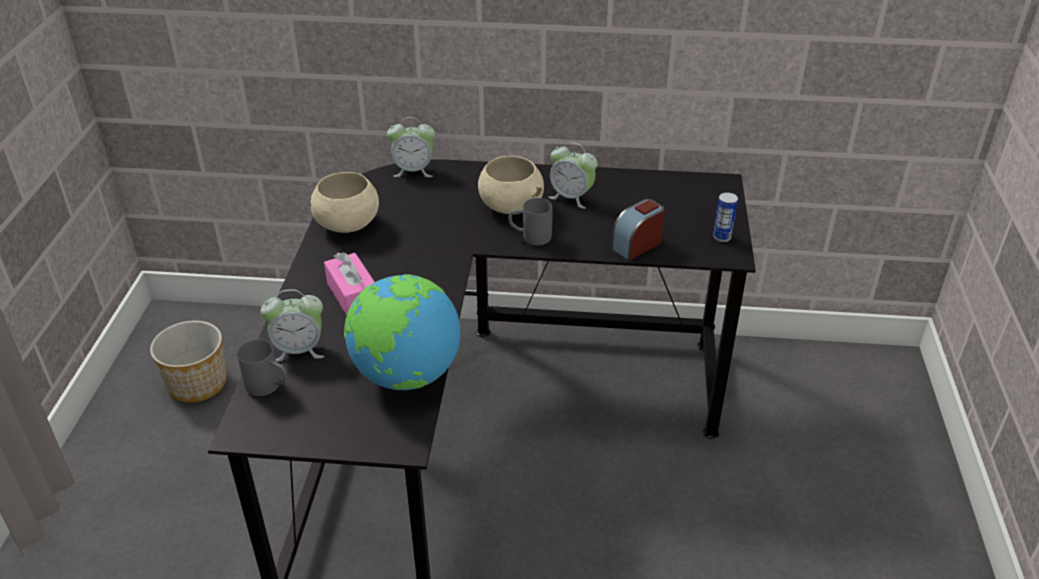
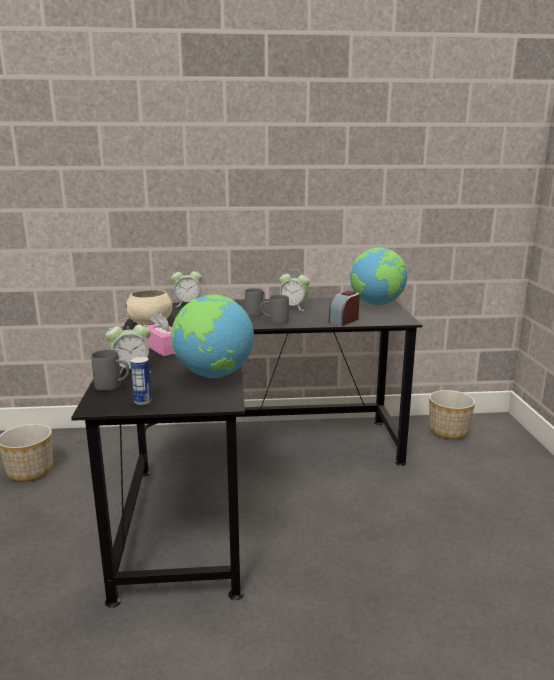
camera: 10 degrees left, 20 degrees down
beige bowl [478,156,544,214] -> grey mug [245,288,265,316]
can [713,192,738,242] -> can moved to [130,356,152,405]
none -> globe [350,248,407,305]
none -> planter [429,390,475,439]

